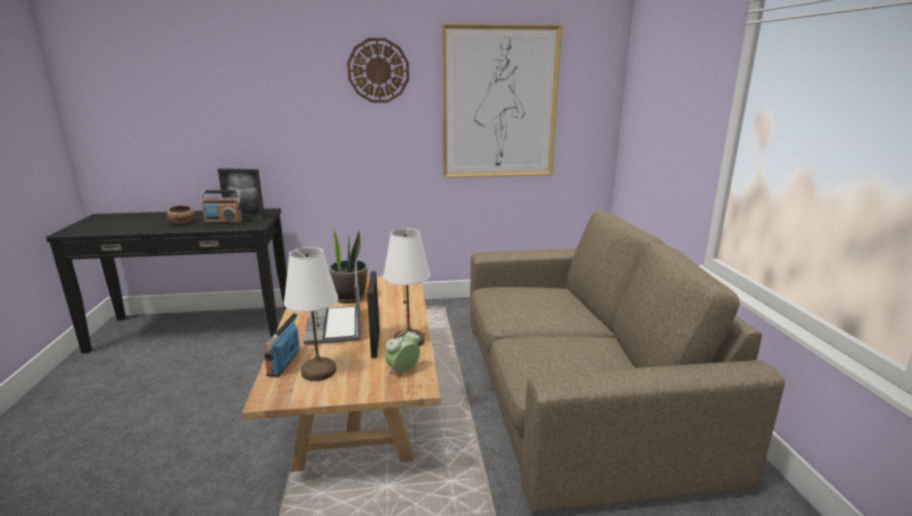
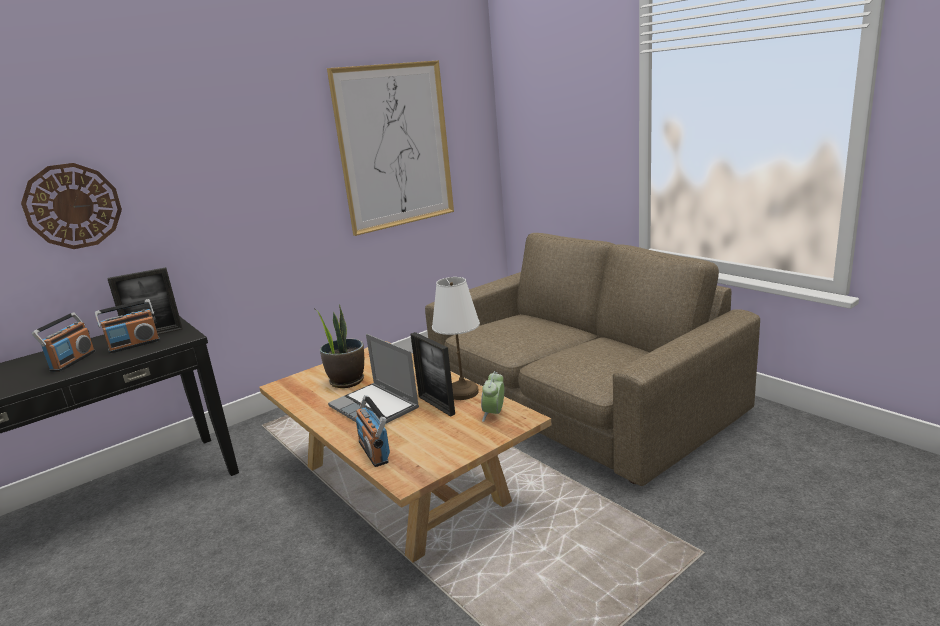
camera: 30 degrees left, 0 degrees up
bowl [166,205,195,224] -> radio [32,312,96,372]
white table lamp [284,247,338,381] -> none
wall clock [347,38,409,103] -> wall clock moved to [21,163,122,249]

